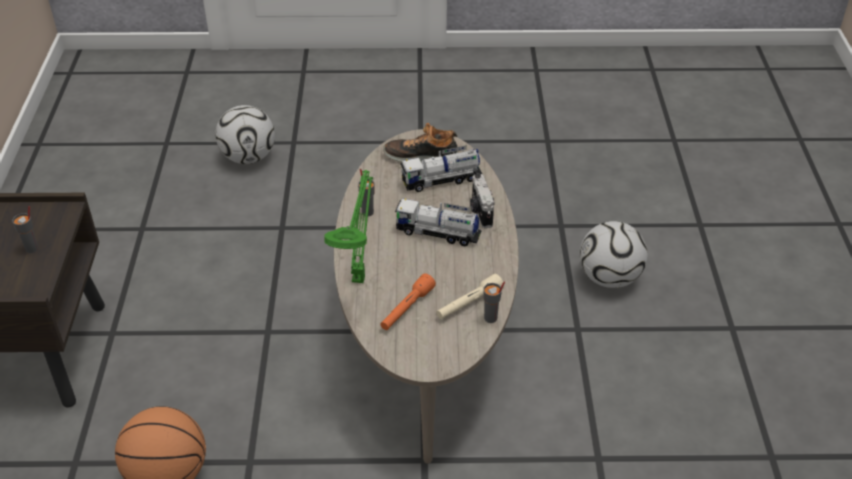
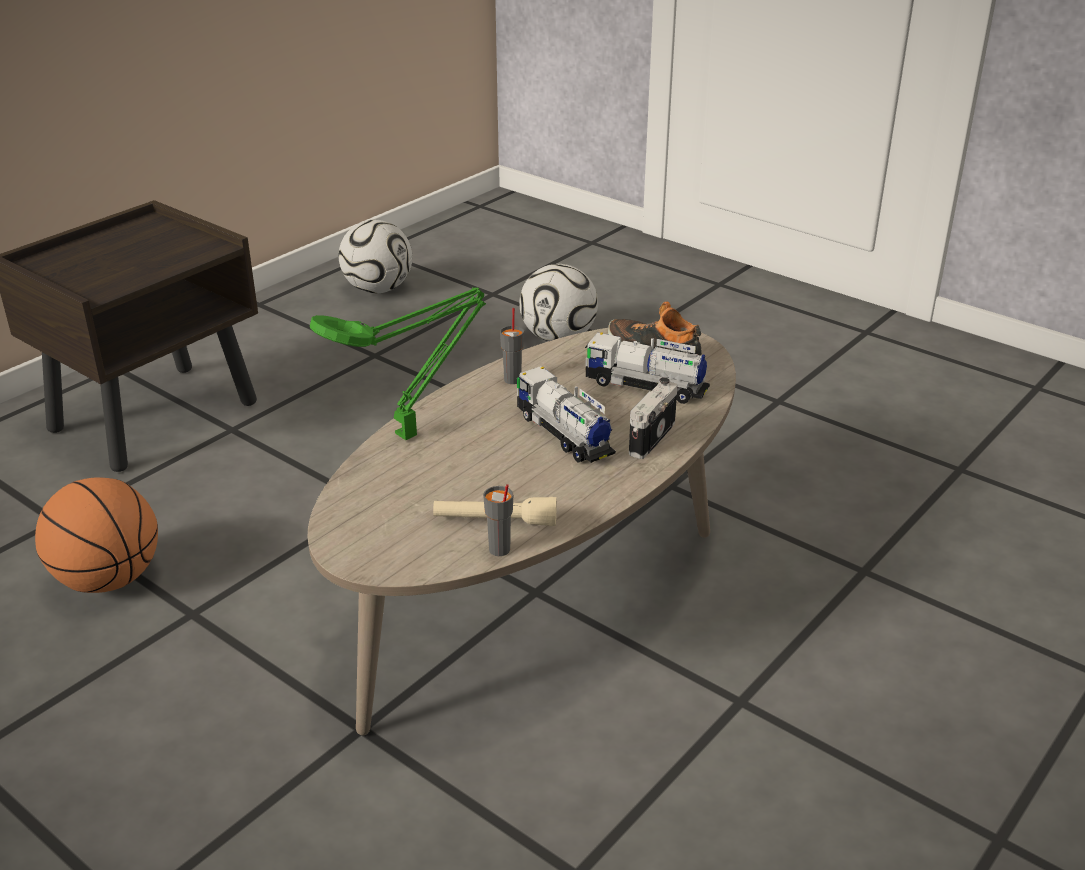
camera: 40 degrees right, 10 degrees down
grey cup [12,206,38,253] -> none
orange flashlight [380,273,436,330] -> none
football [580,221,648,288] -> football moved to [338,220,412,294]

